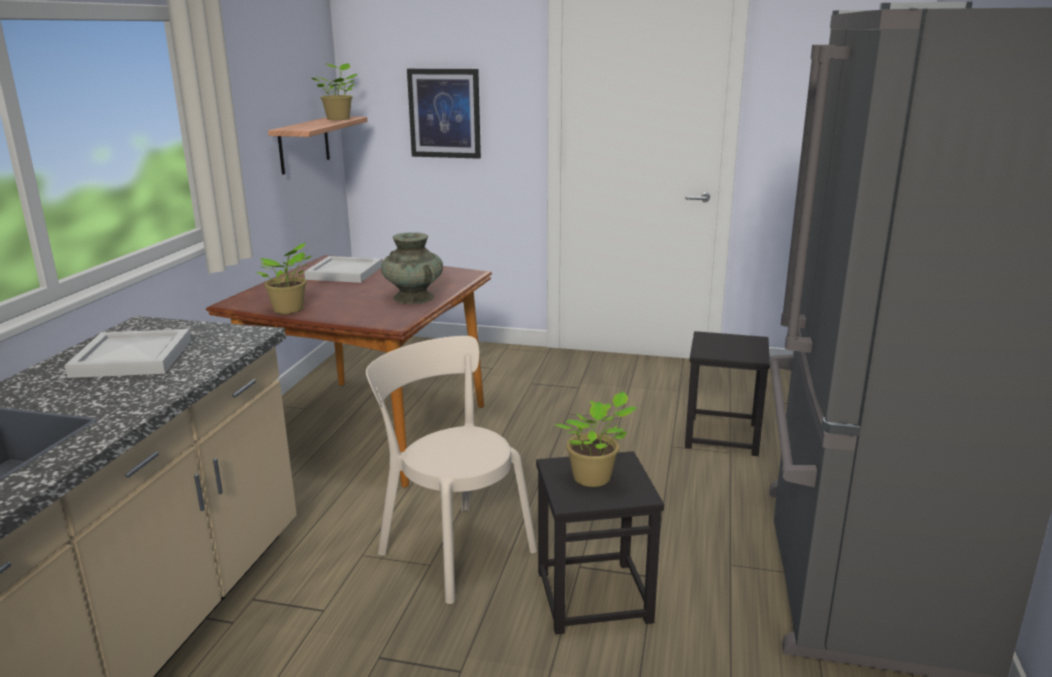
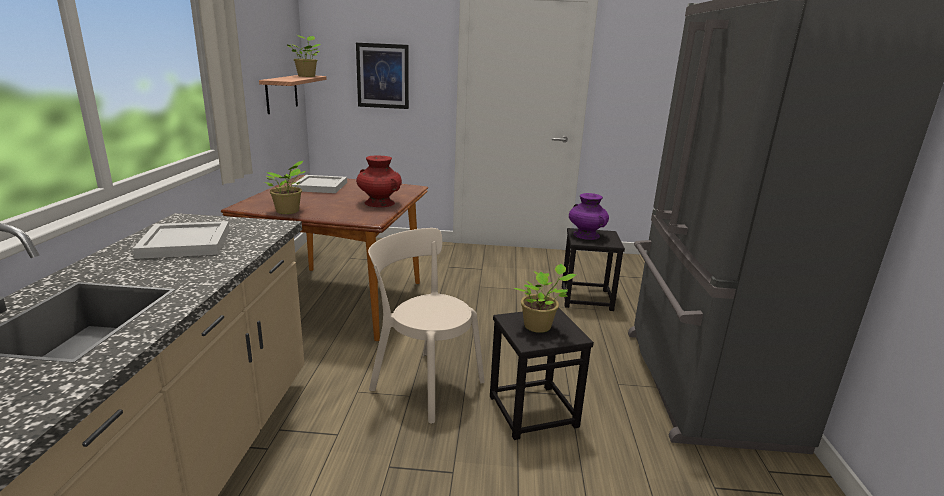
camera: 10 degrees left, 0 degrees up
turquoise vase [381,233,443,304] -> red vase [356,155,402,207]
none -> purple vase [569,193,609,240]

